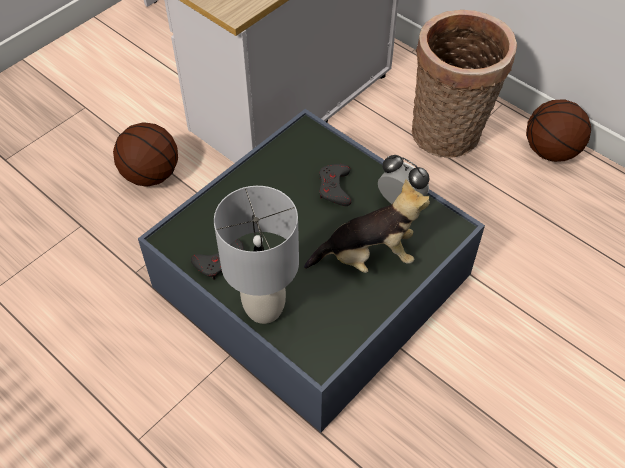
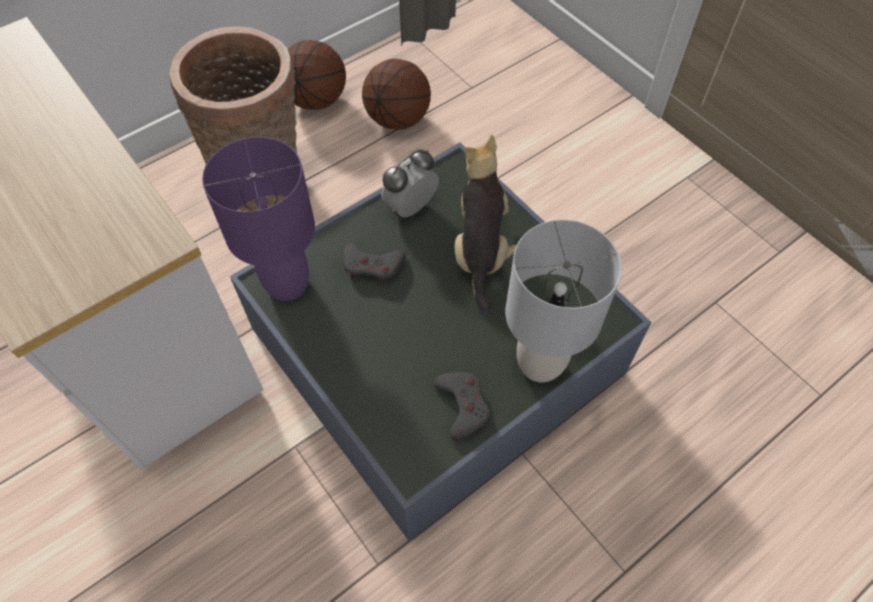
camera: 80 degrees left, 5 degrees up
basketball [113,122,178,187] -> basketball moved to [362,59,431,130]
none -> purple table lamp [202,137,315,301]

